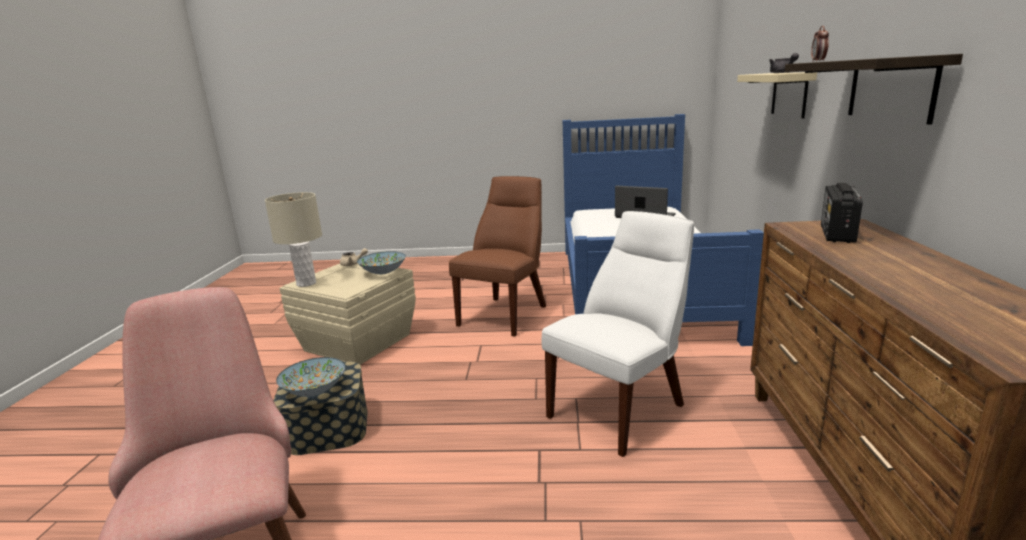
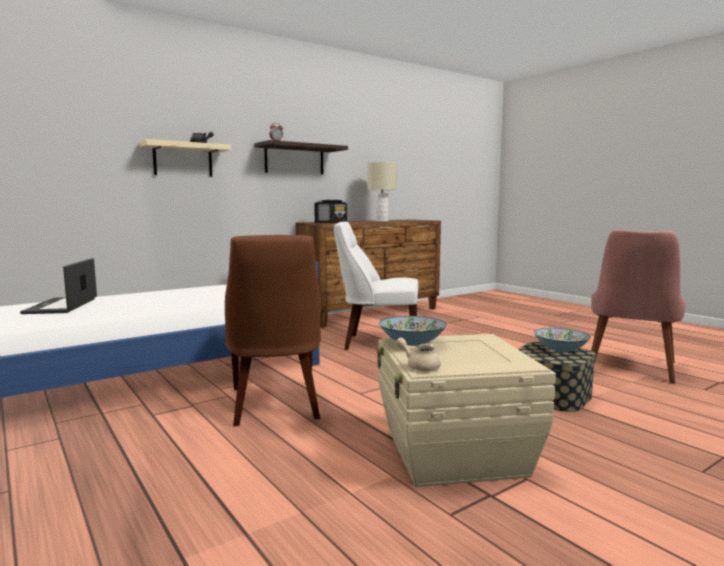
camera: 130 degrees left, 10 degrees down
beige table lamp [265,192,322,287] -> beige table lamp moved to [367,162,397,222]
brown chair [449,176,546,337] -> brown chair turned 90 degrees counterclockwise [225,235,321,426]

